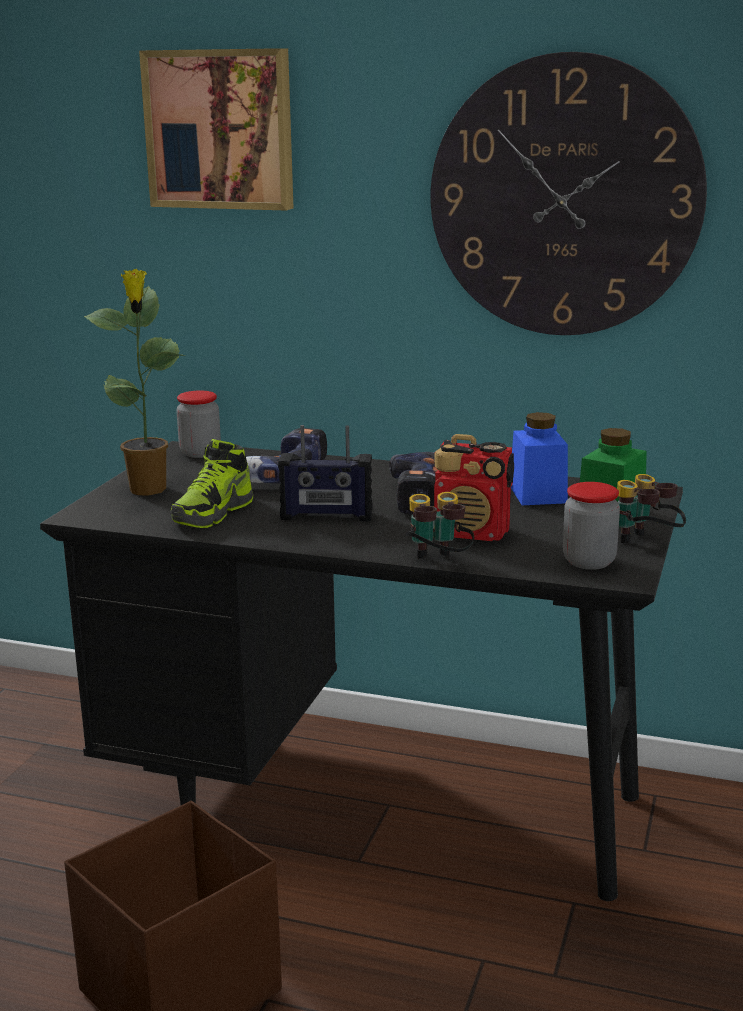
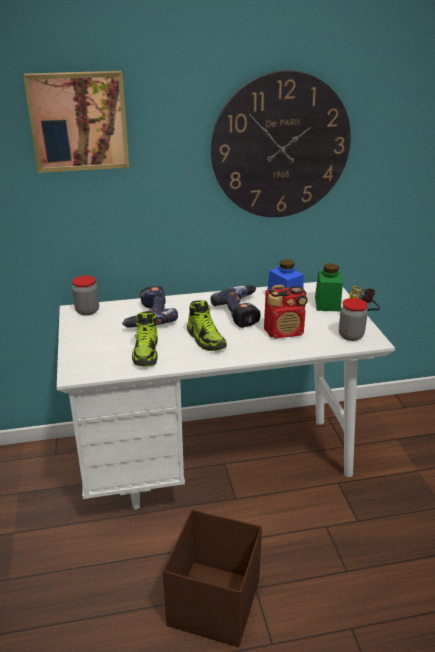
camera: 30 degrees left, 10 degrees up
black desk [40,441,683,901] -> white desk [57,282,395,510]
potted plant [84,269,185,496] -> none
radio [278,425,373,521] -> shoe [187,300,227,351]
binoculars [406,492,474,559] -> none

